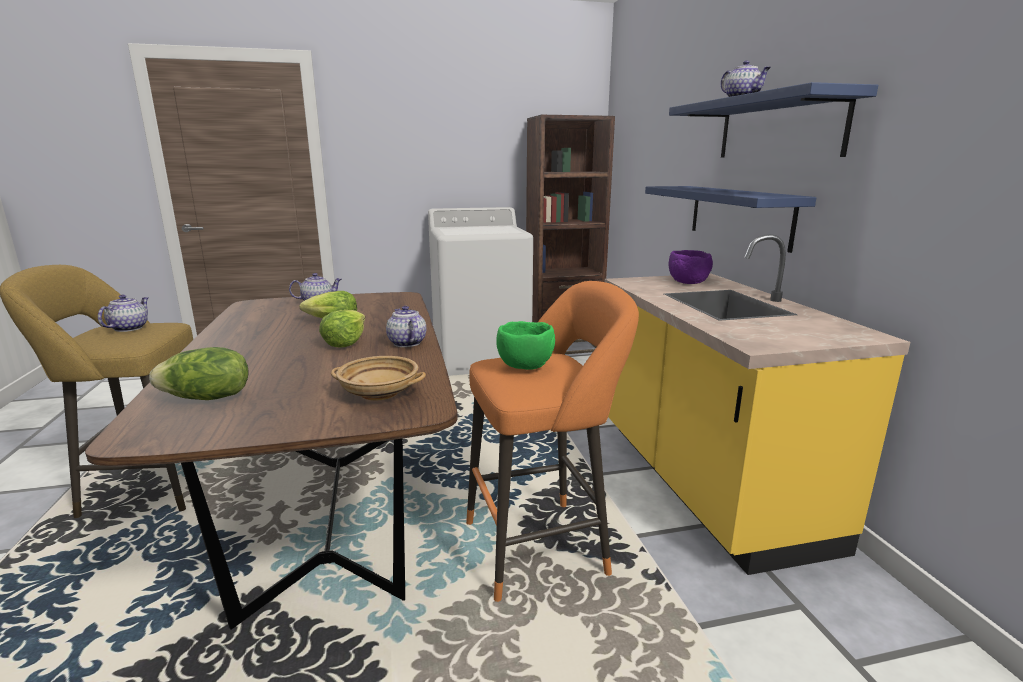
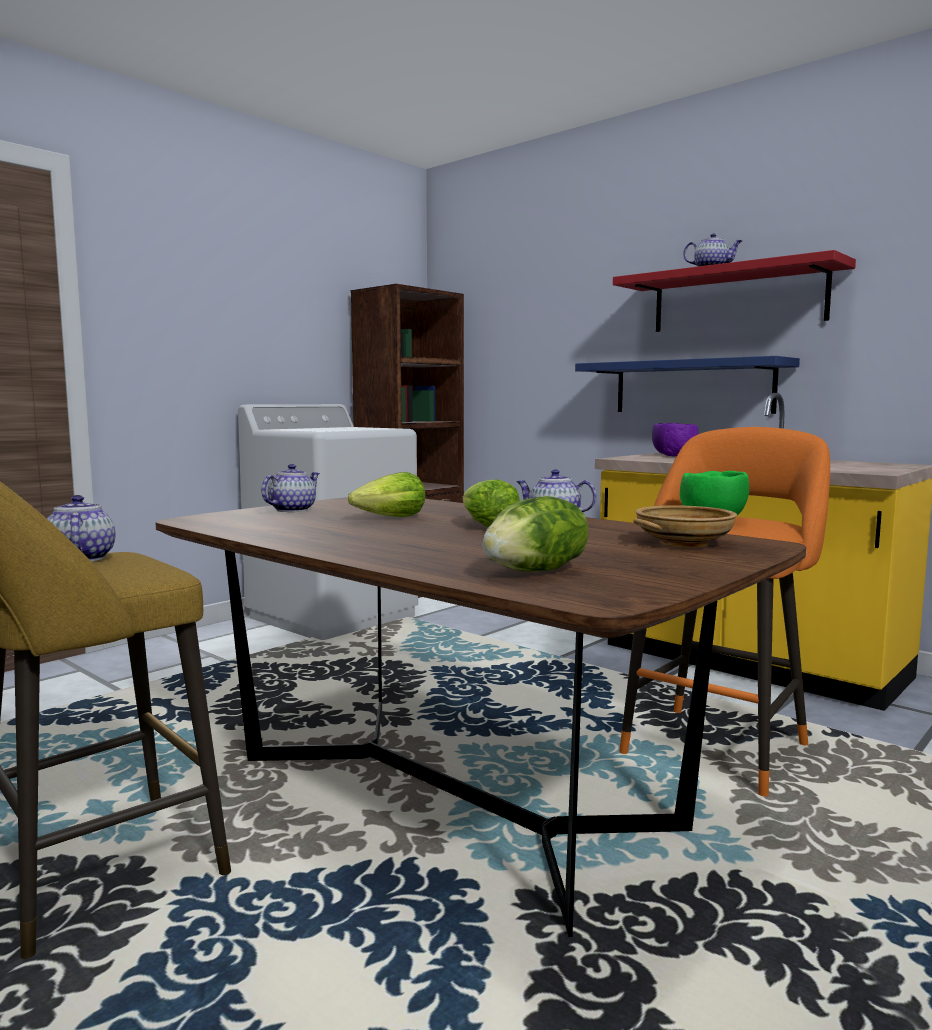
camera: 35 degrees left, 10 degrees down
blue shelf [669,82,878,158] -> red shelf [613,250,856,332]

